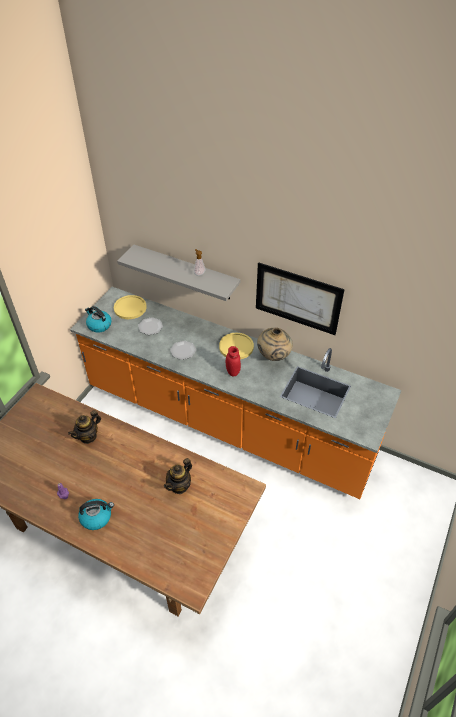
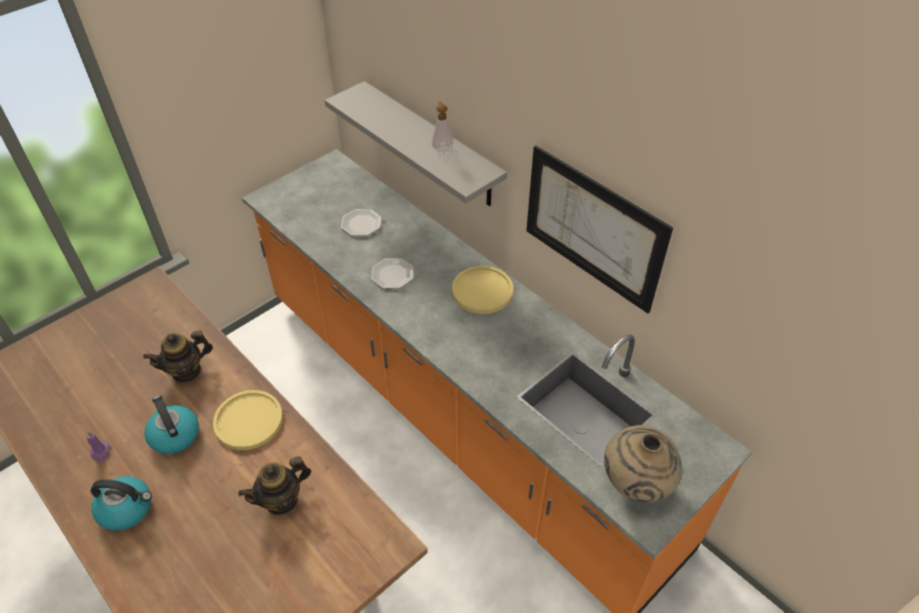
camera: 20 degrees right, 0 degrees up
kettle [85,306,112,333] -> kettle moved to [144,395,199,454]
yellow plate [114,295,147,319] -> yellow plate moved to [213,390,283,450]
red jar [226,346,241,376] -> none
beige vase [257,327,293,361] -> beige vase moved to [604,425,683,502]

